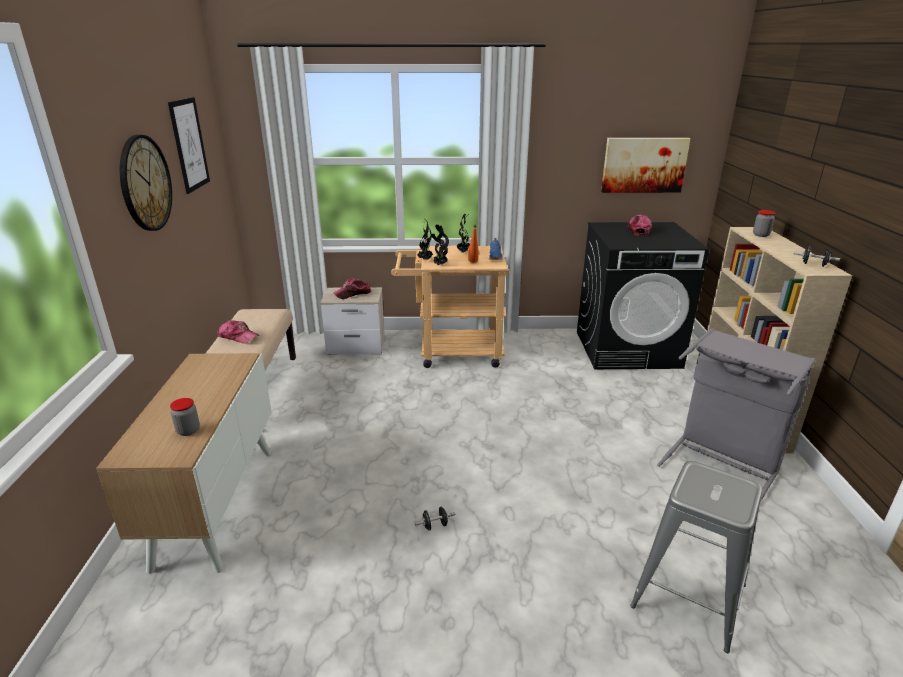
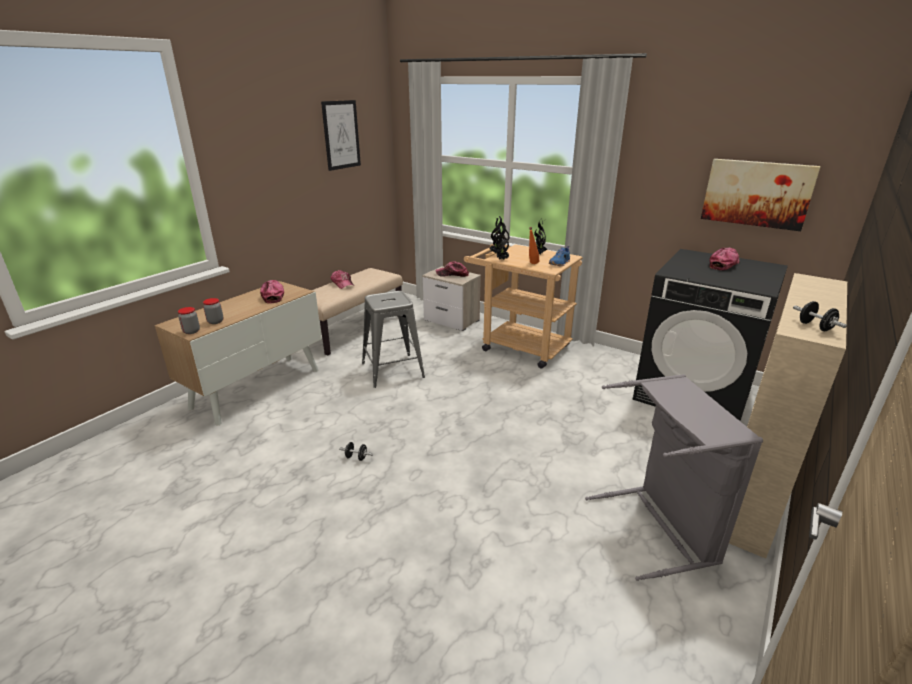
camera: 35 degrees right, 0 degrees up
wall clock [120,135,172,231] -> none
grey stool [630,461,762,653] -> grey stool moved to [362,291,425,388]
jar [753,210,775,237] -> jar moved to [178,307,200,334]
none -> cap [260,280,284,304]

